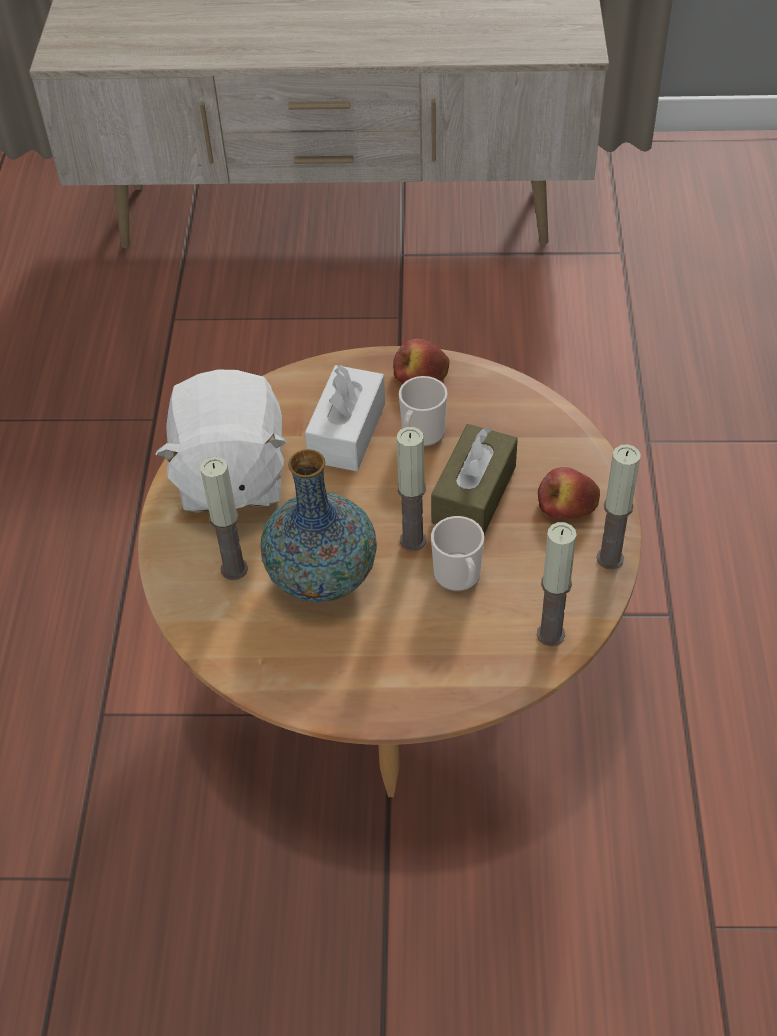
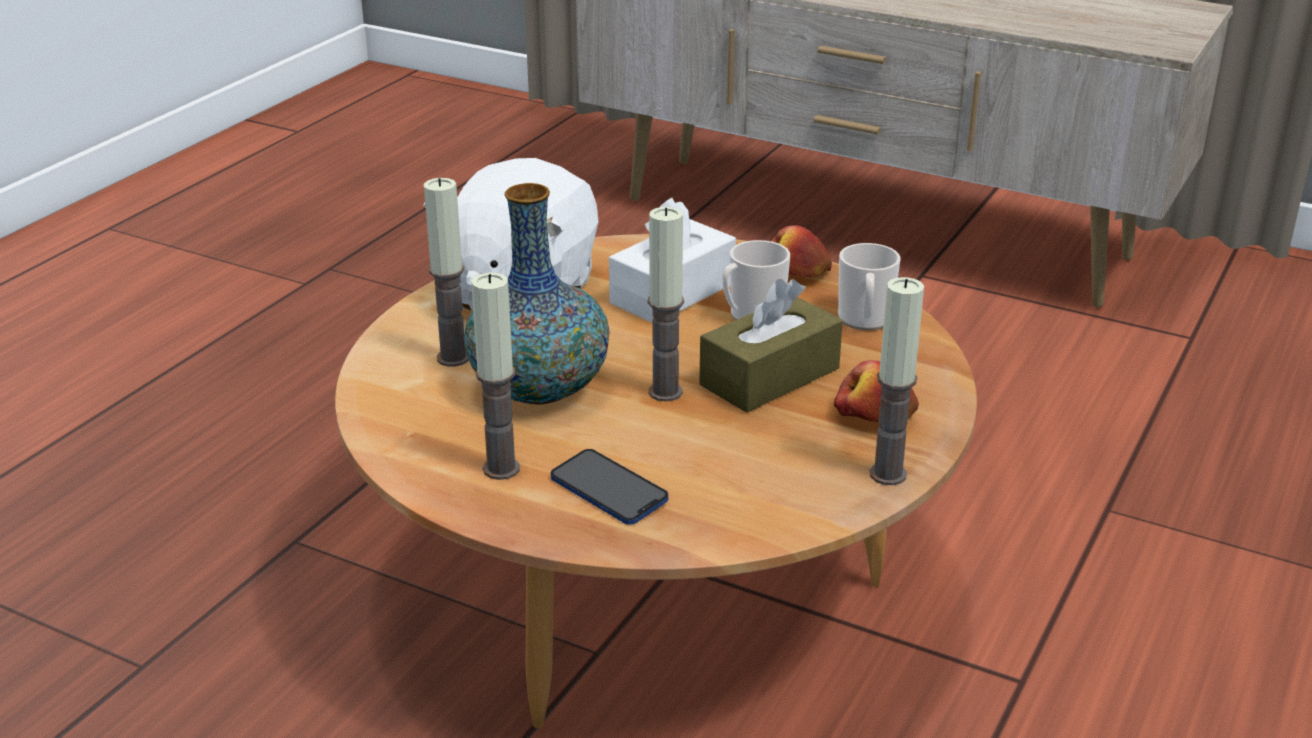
camera: 25 degrees right, 20 degrees down
mug [431,516,484,592] -> mug moved to [838,243,901,331]
candle [537,522,576,646] -> candle moved to [471,273,520,480]
none -> phone [550,449,668,525]

